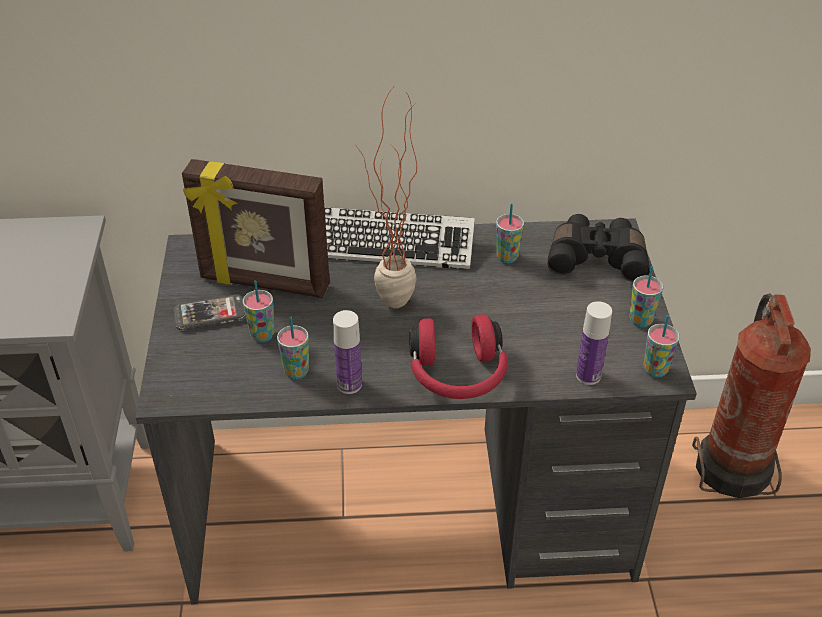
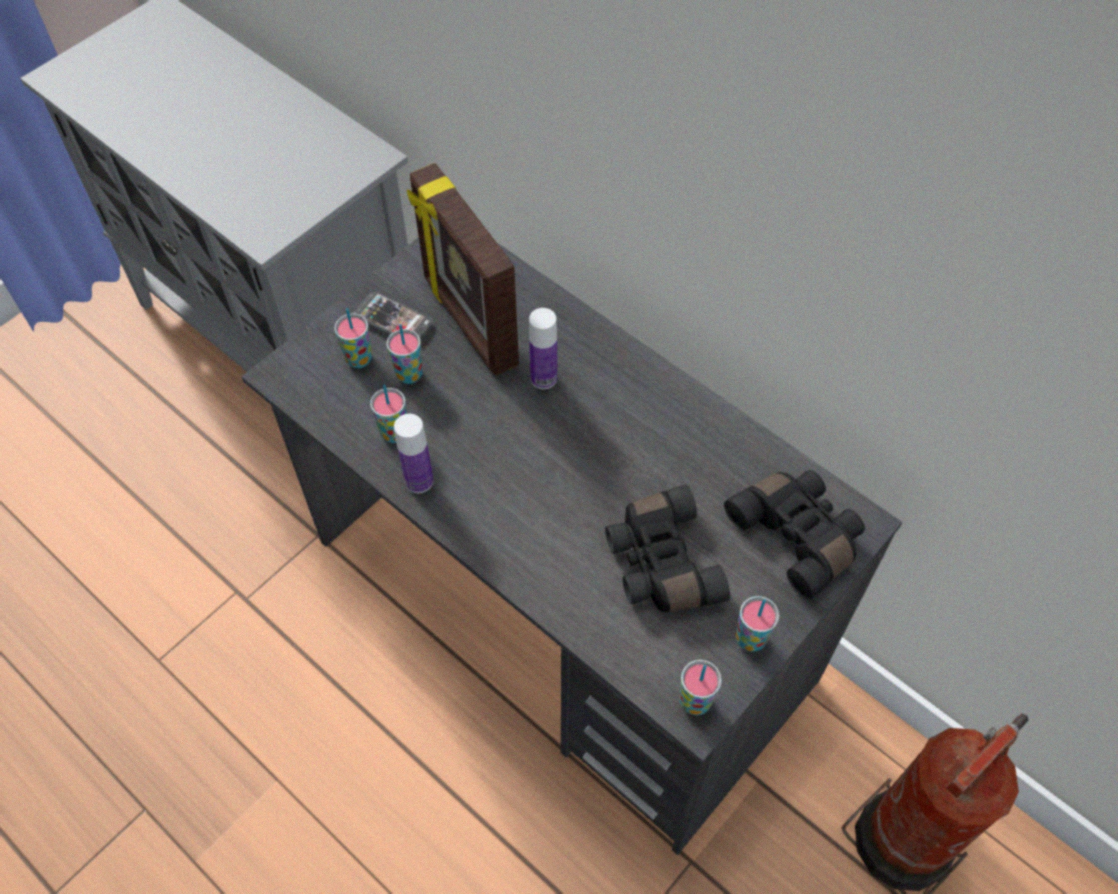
camera: 45 degrees right, 15 degrees up
keyboard [324,207,475,270] -> none
potted plant [355,88,417,308] -> none
red headphones [410,314,508,399] -> none
cup [496,203,524,263] -> cup moved to [334,308,372,368]
bottle [576,301,612,385] -> bottle moved to [529,308,557,389]
none -> black binoculars [605,485,730,612]

